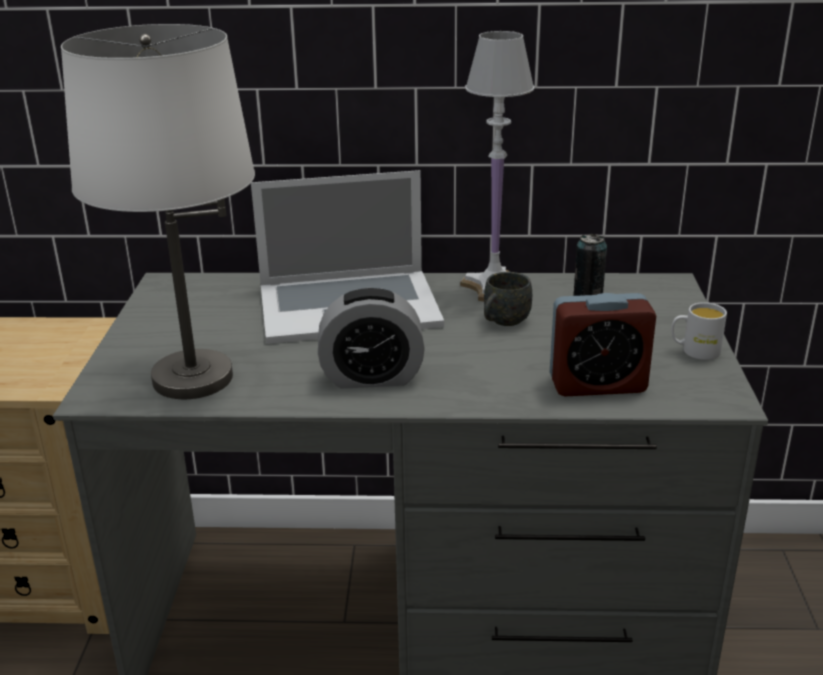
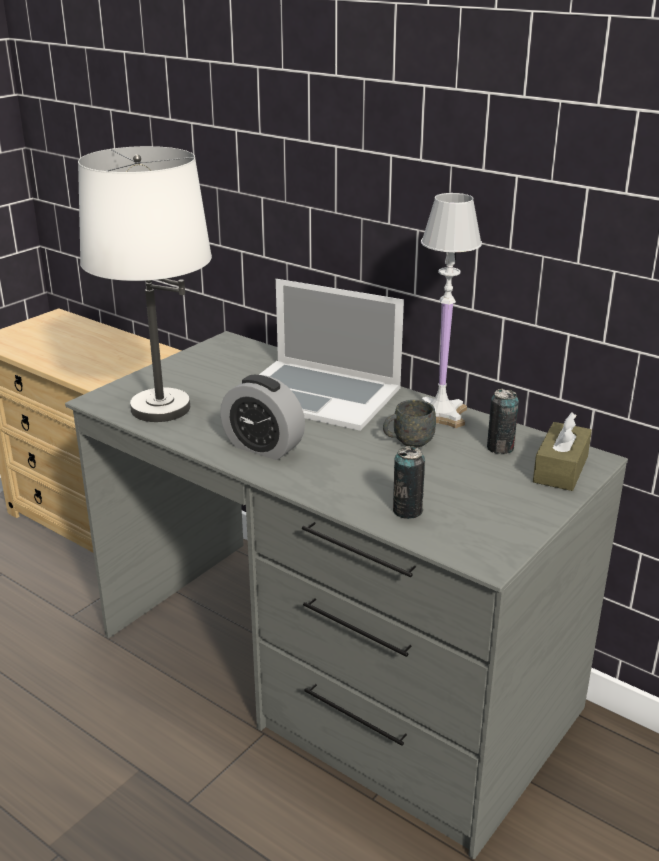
camera: 35 degrees right, 0 degrees up
alarm clock [550,293,656,396] -> can [393,446,425,519]
white mug [671,302,727,360] -> none
none -> brown tissue box [533,412,592,491]

